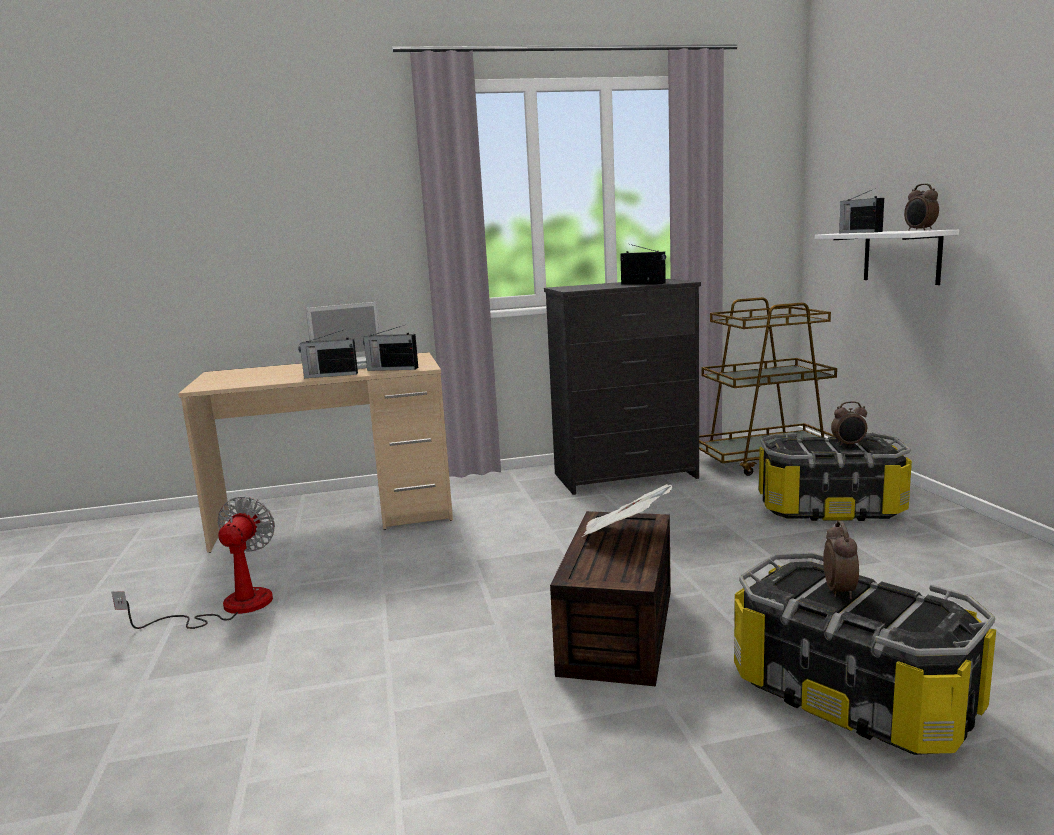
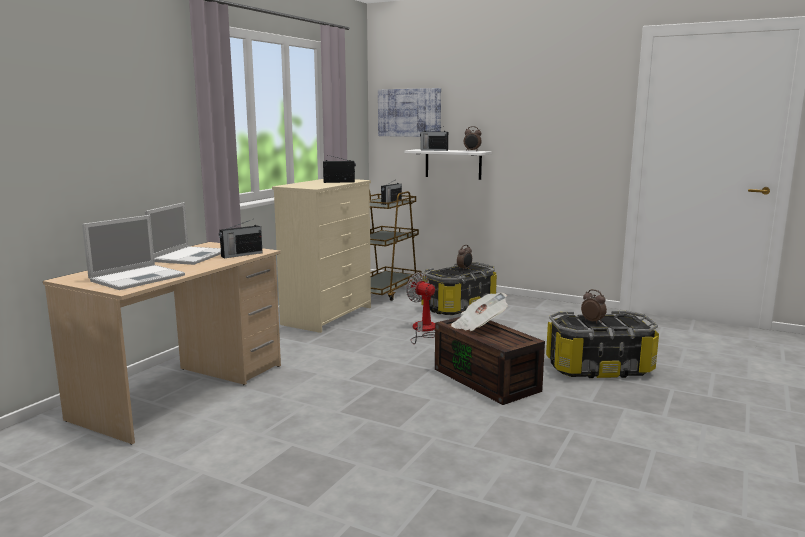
camera: 50 degrees left, 0 degrees up
fan [112,496,275,629] -> fan moved to [406,272,435,344]
radio [298,330,358,378] -> radio moved to [381,180,402,205]
black dresser [544,279,701,495] -> beige dresser [272,179,371,333]
none -> laptop [82,215,185,290]
none -> picture [378,88,441,137]

